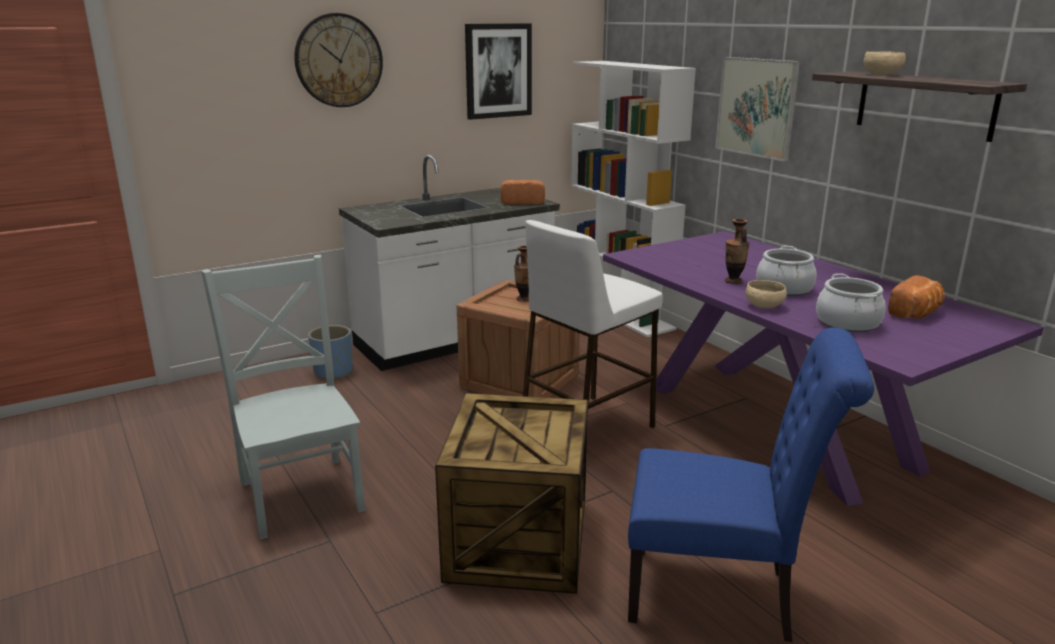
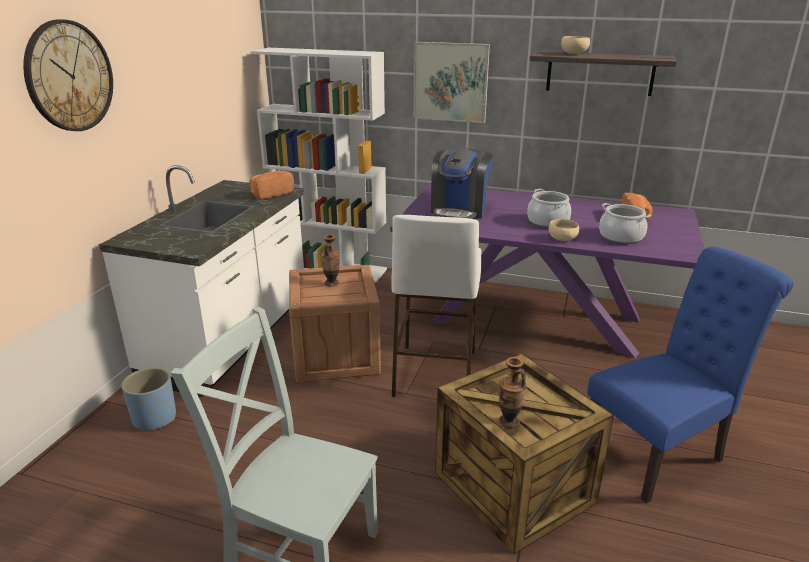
camera: 40 degrees left, 5 degrees up
picture [465,23,532,120] -> none
vase [725,219,749,284] -> vase moved to [499,357,527,429]
none -> coffee machine [431,148,493,219]

